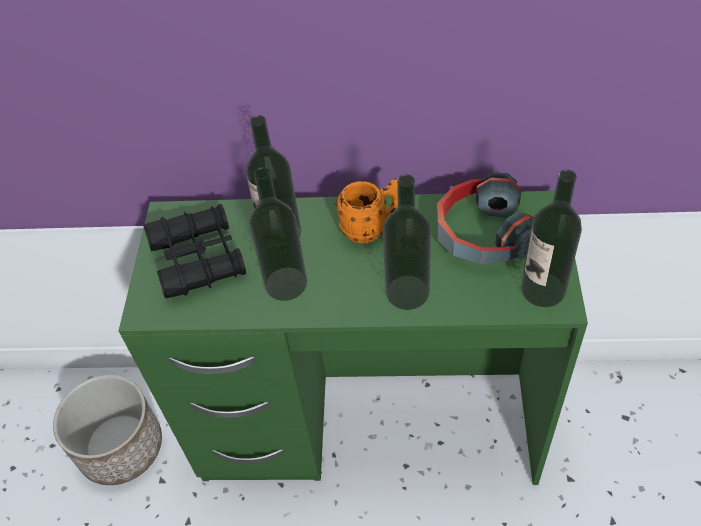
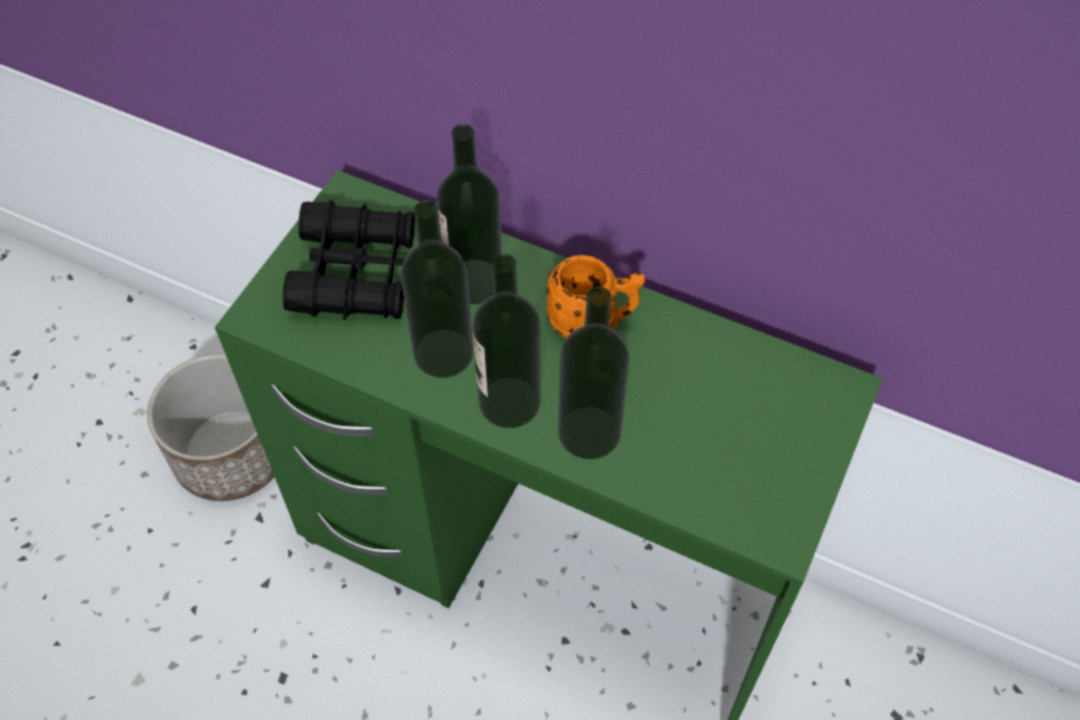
camera: 20 degrees right, 5 degrees up
headphones [437,172,534,264] -> none
bottle [521,170,582,307] -> bottle moved to [472,254,540,428]

